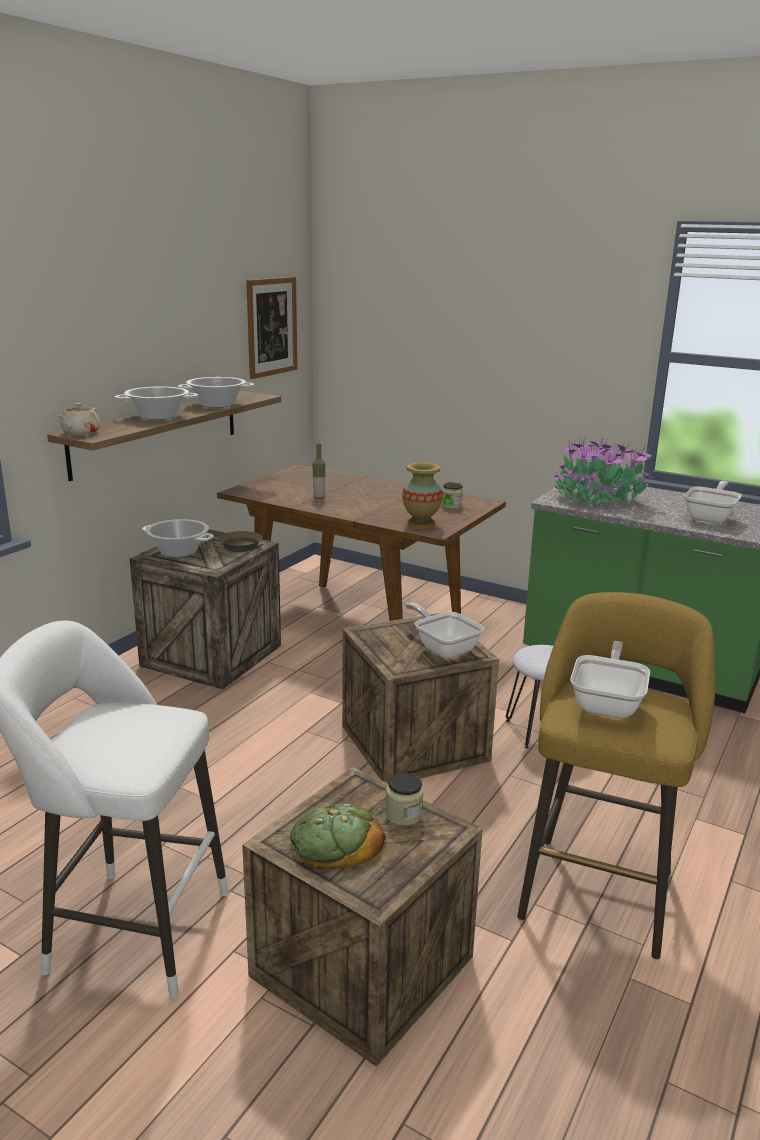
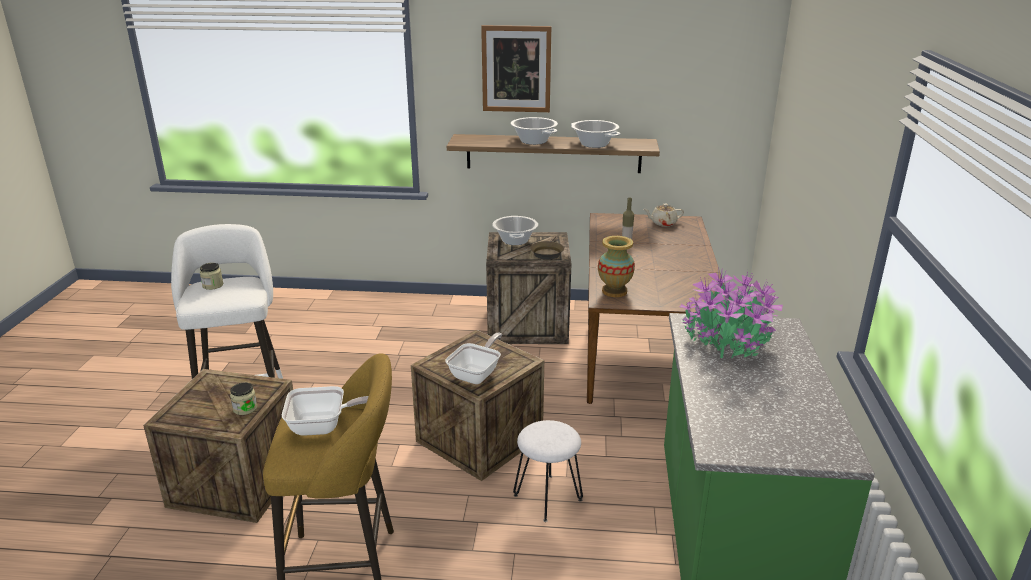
camera: 65 degrees right, 5 degrees up
beige teapot [57,403,100,435] -> beige teapot moved to [644,204,684,227]
picture [246,277,297,379] -> picture moved to [481,25,551,112]
bread [290,803,386,869] -> none
jar [442,482,463,509] -> jar moved to [200,263,223,290]
frying pan [684,481,742,524] -> none

